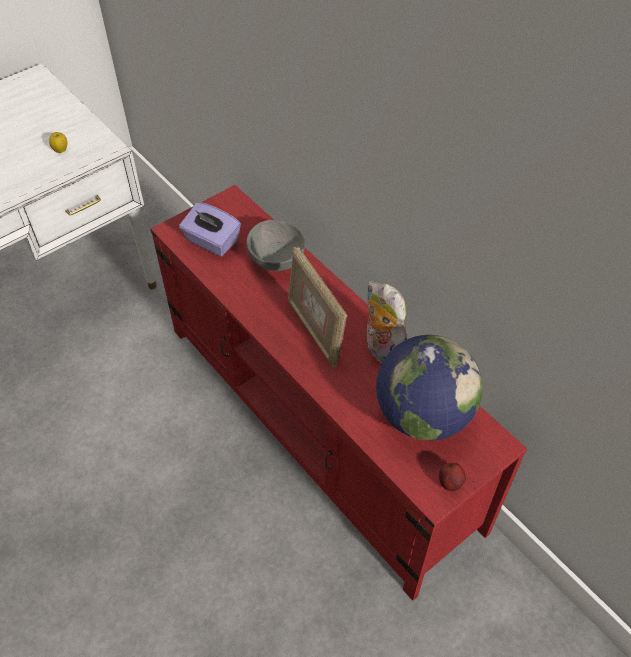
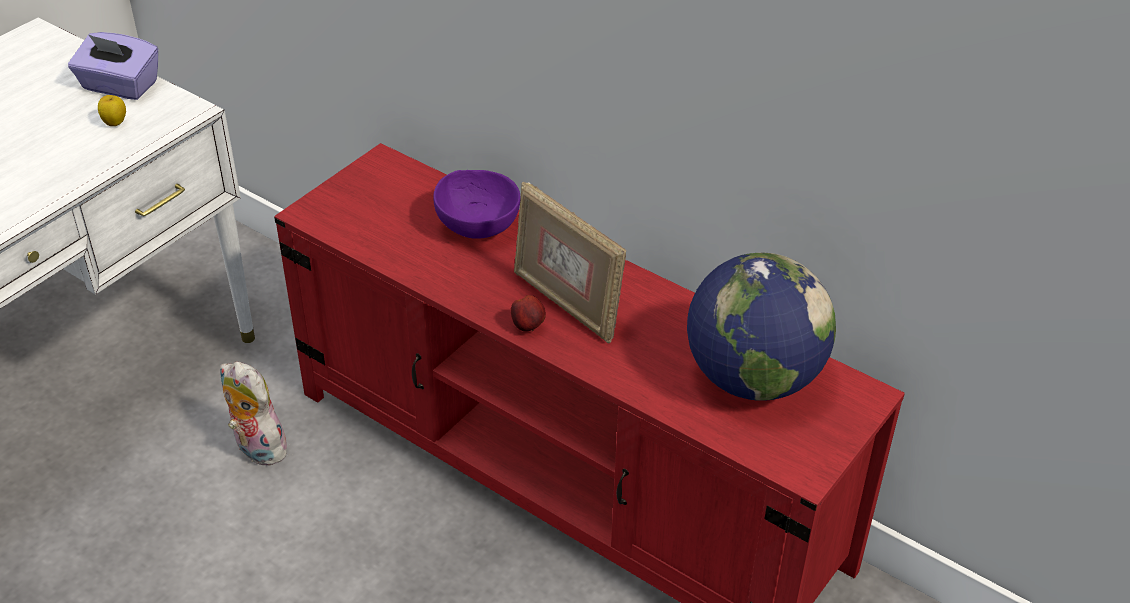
camera: 15 degrees left, 10 degrees down
purple tissue box [179,202,241,257] -> purple tissue box moved to [68,32,159,100]
grey bowl [246,220,306,271] -> purple bowl [433,170,520,239]
plush toy [367,281,407,363] -> plush toy moved to [220,361,293,466]
apple [439,463,466,491] -> apple moved to [511,295,546,332]

